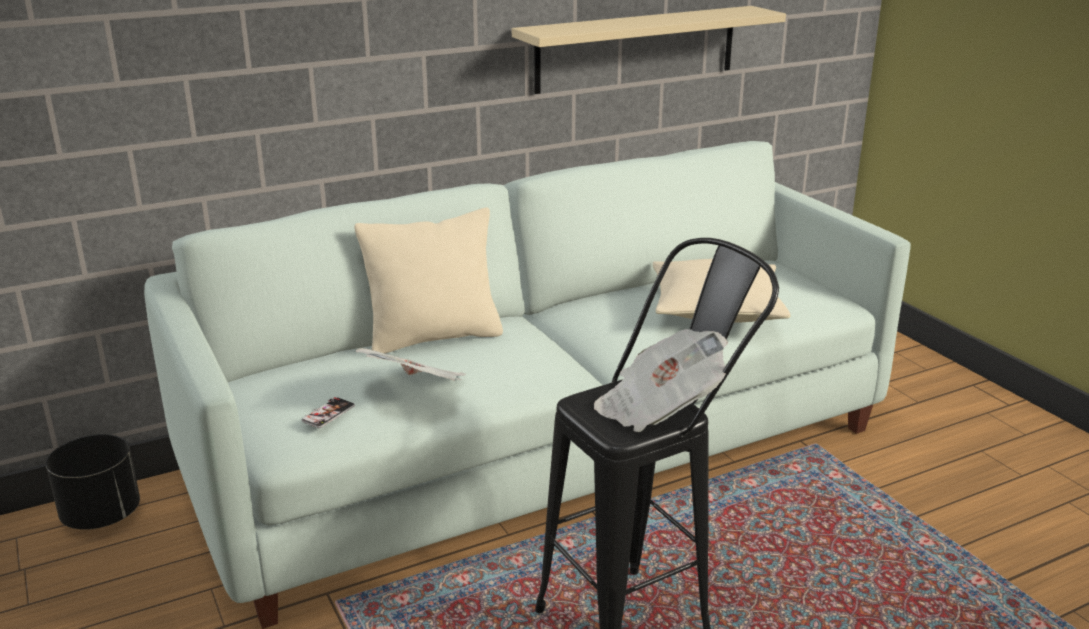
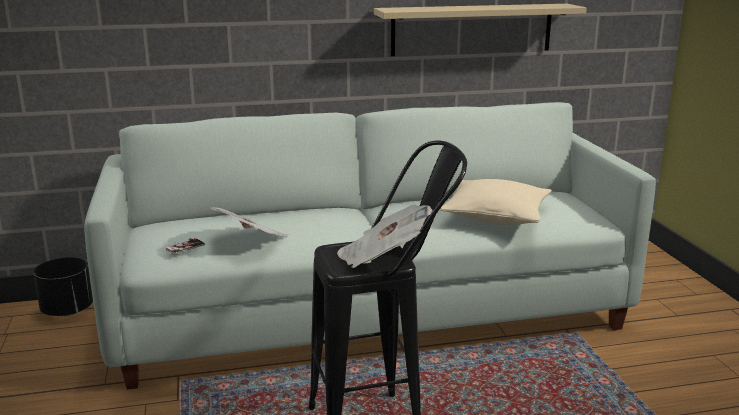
camera: 15 degrees right, 5 degrees down
beige pillow [354,207,503,353] -> none

